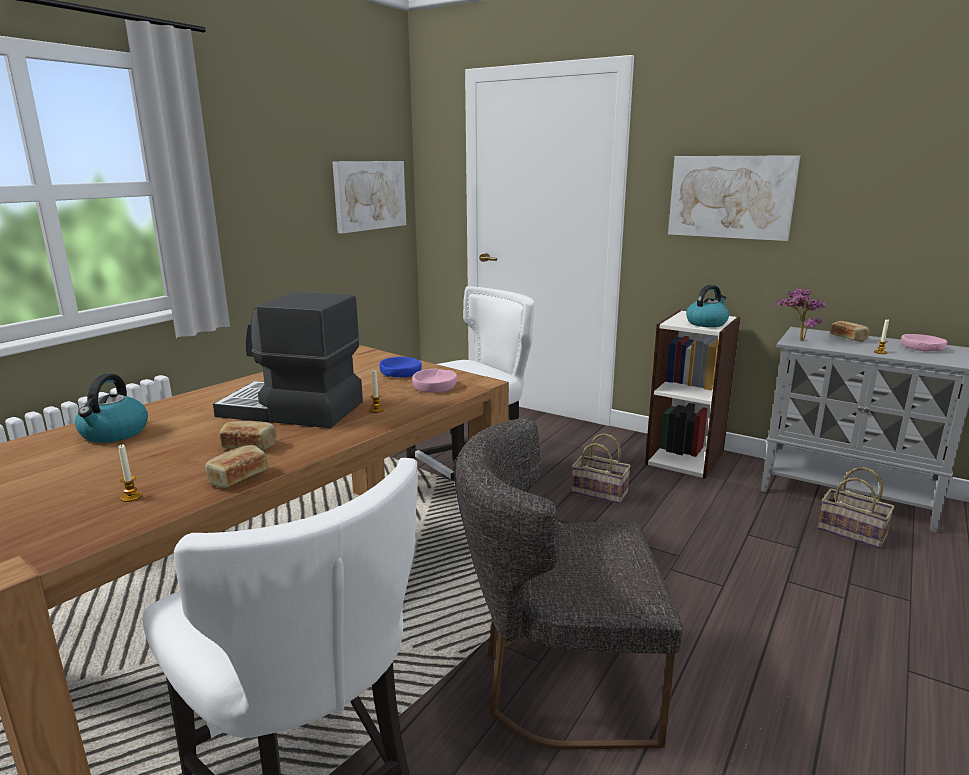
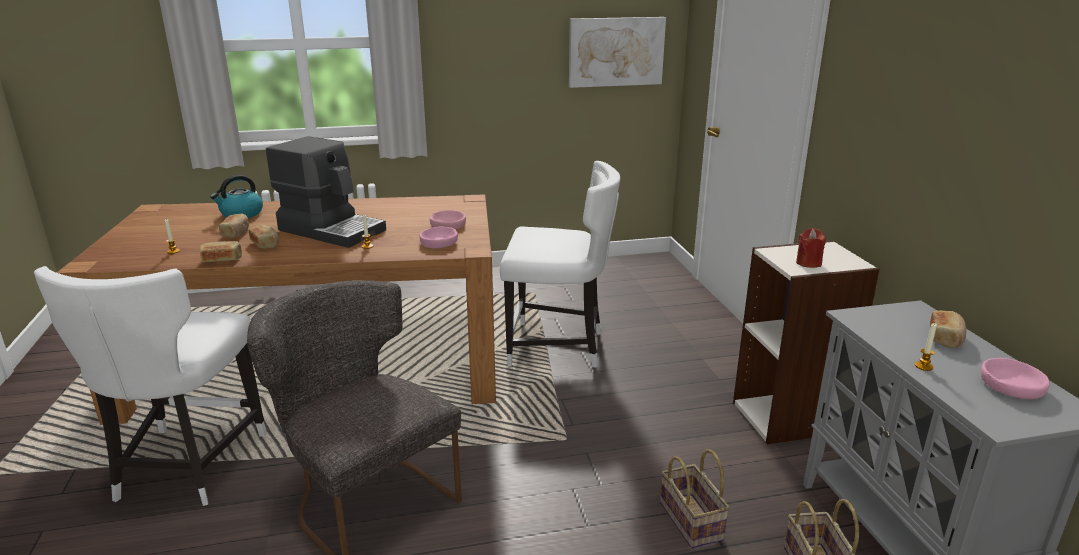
camera: 45 degrees right, 5 degrees up
coffee machine [213,292,363,428] -> coffee machine turned 150 degrees clockwise [266,136,386,248]
blue bowl [379,357,422,377] -> pink bowl [430,210,466,229]
basket [571,433,631,504] -> basket moved to [660,449,730,548]
picture [668,155,800,241] -> none
kettle [686,285,729,327] -> red candle [796,228,826,268]
potted plant [777,288,825,340] -> none
none -> bread [219,213,249,238]

